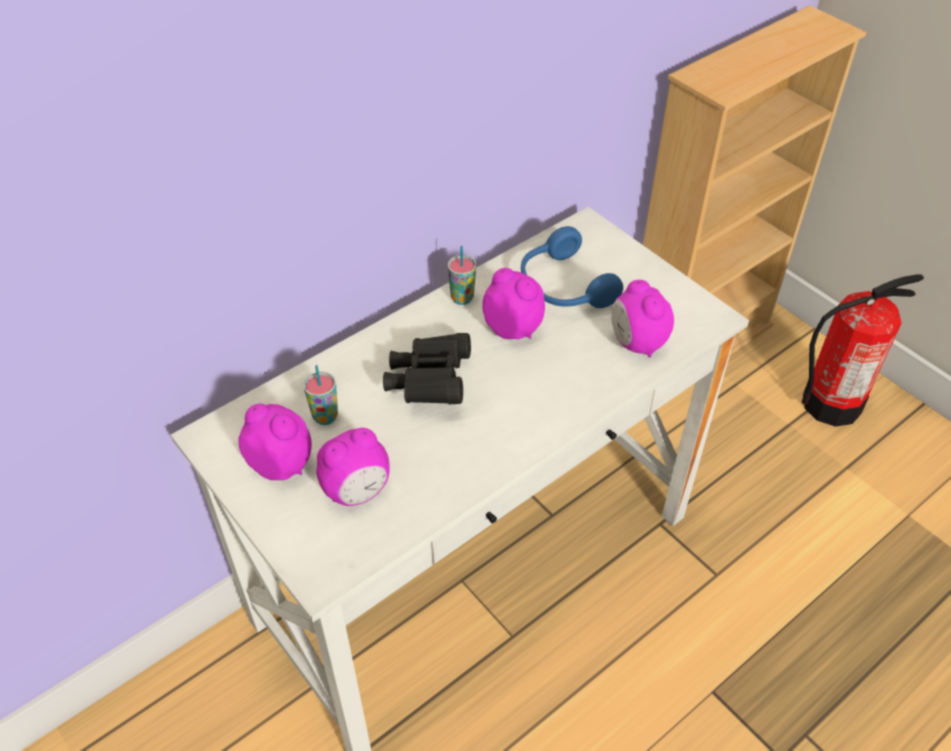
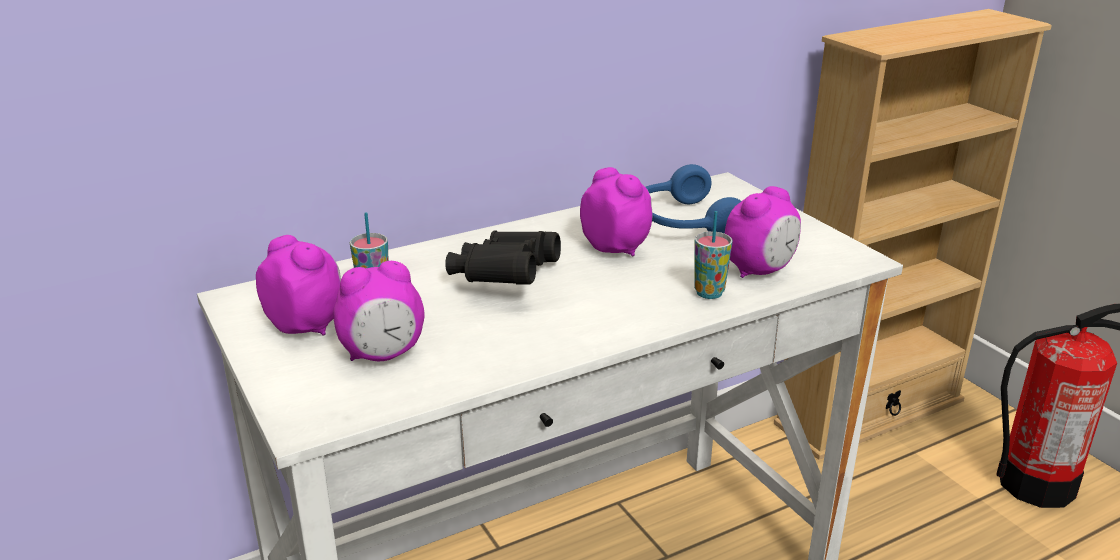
camera: 10 degrees right, 20 degrees down
cup [448,246,476,305] -> cup moved to [694,211,733,299]
alarm clock [611,280,674,357] -> alarm clock turned 120 degrees counterclockwise [725,186,801,278]

